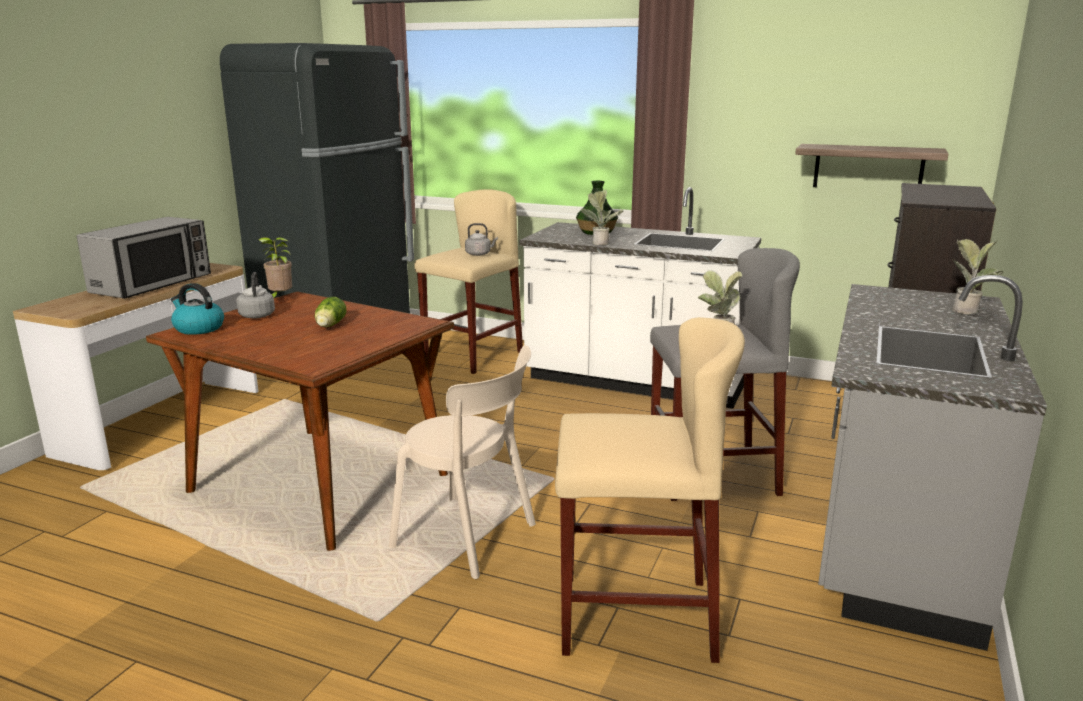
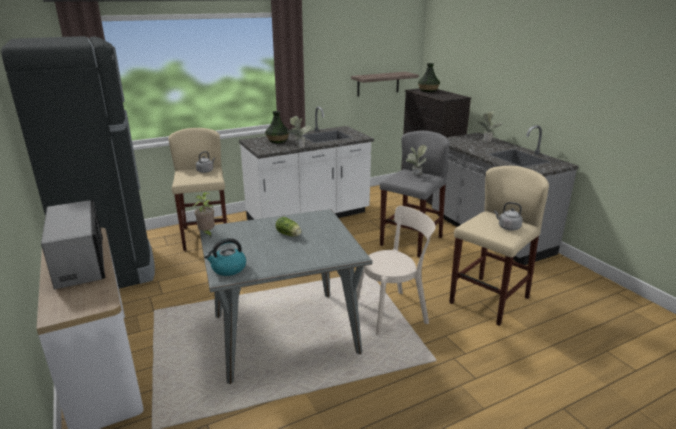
camera: 50 degrees left, 5 degrees up
brown dining table [146,291,454,551] -> grey dining table [199,209,372,384]
grey kettle [237,272,275,319] -> grey kettle moved to [494,202,523,231]
none -> vase [418,63,440,92]

